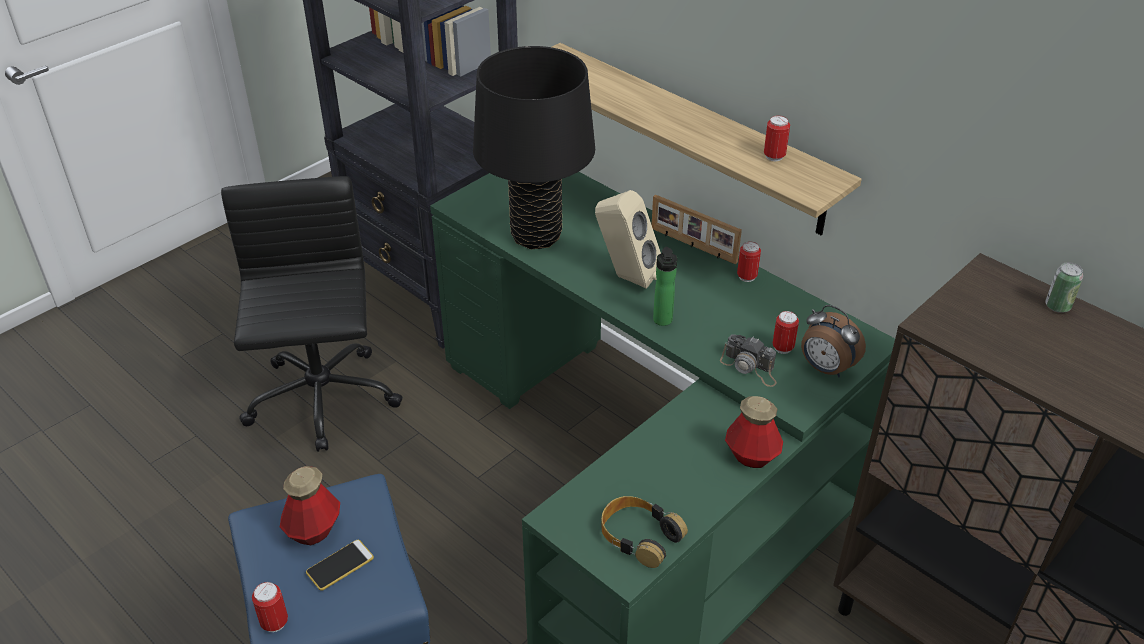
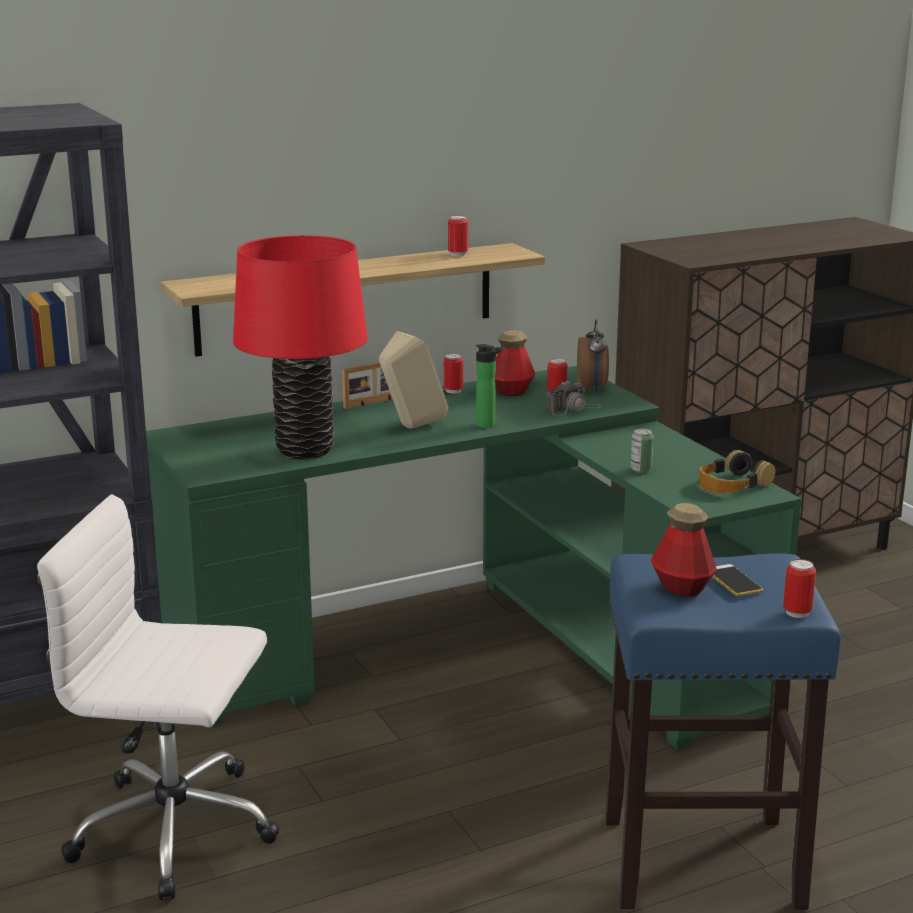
camera: 70 degrees left, 20 degrees down
black office chair [221,176,403,452] -> white office chair [37,494,280,900]
black table lamp [473,46,595,249] -> red table lamp [233,235,368,459]
bottle [725,396,783,468] -> bottle moved to [495,330,535,396]
alarm clock [801,305,866,377] -> alarm clock turned 60 degrees counterclockwise [577,320,609,393]
can [1045,262,1083,313] -> can moved to [630,428,654,473]

